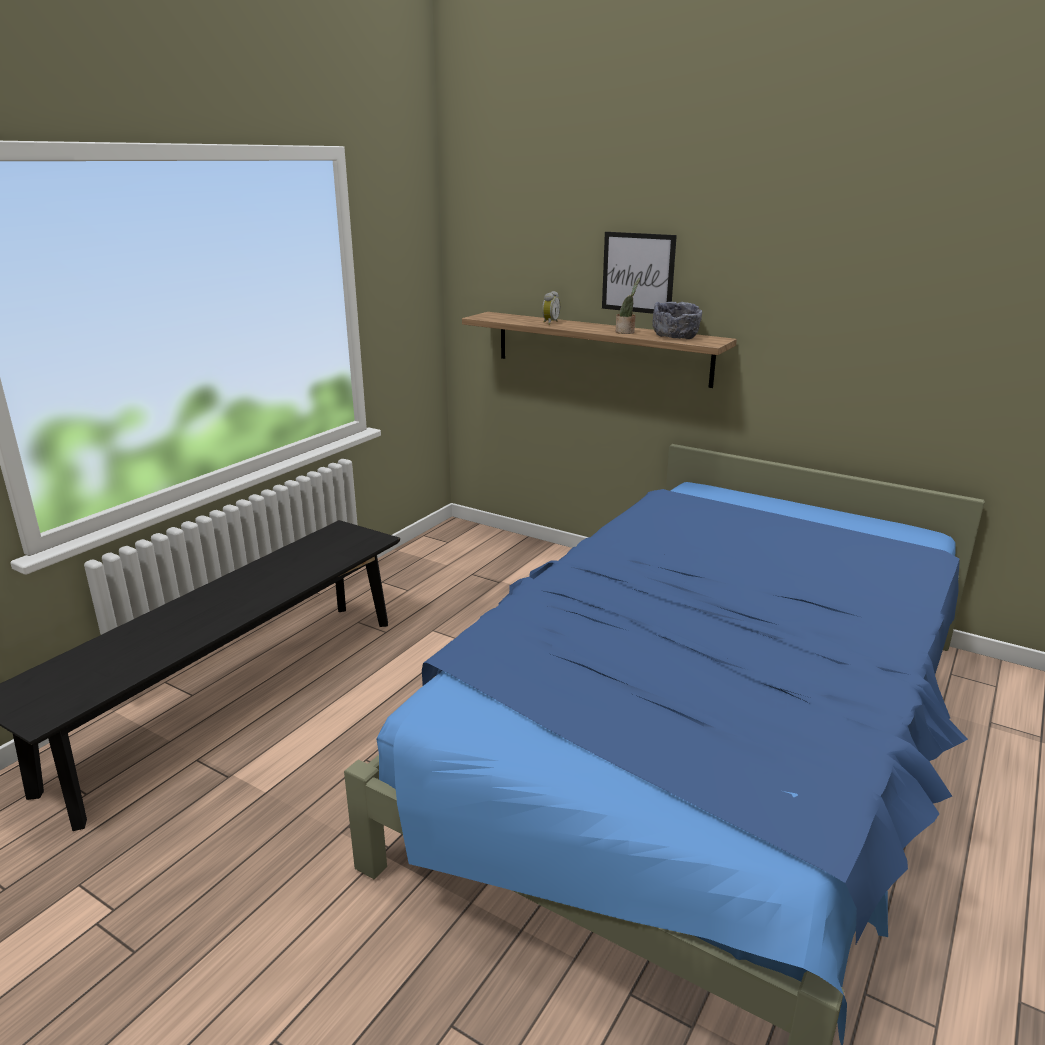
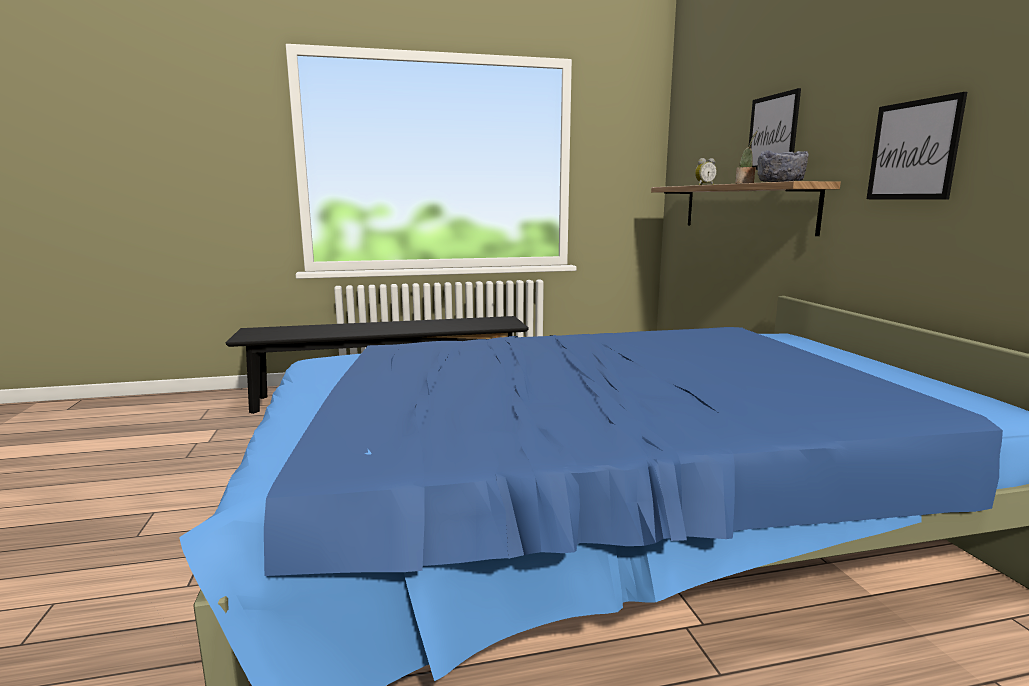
camera: 45 degrees right, 10 degrees down
none -> picture [867,92,967,200]

